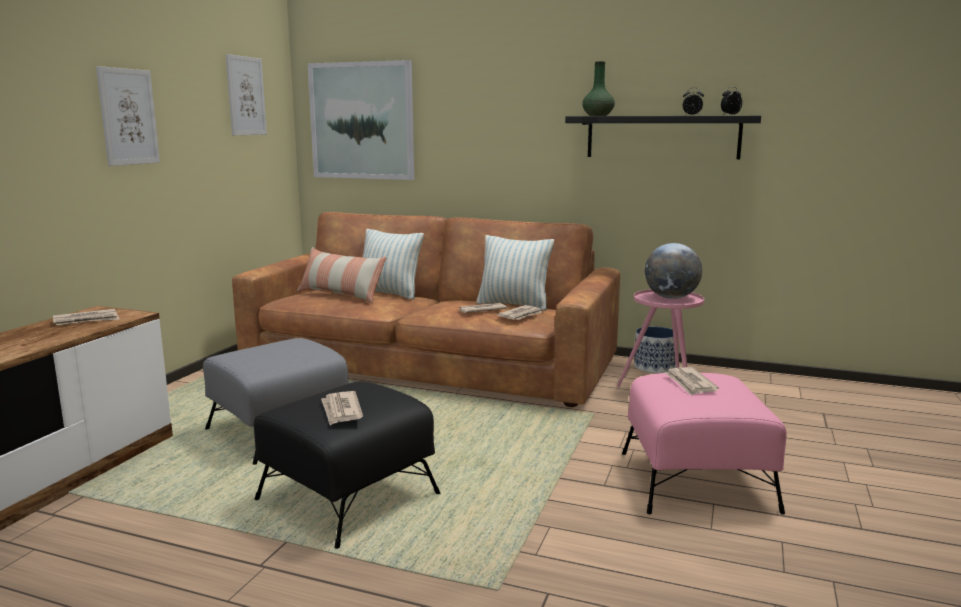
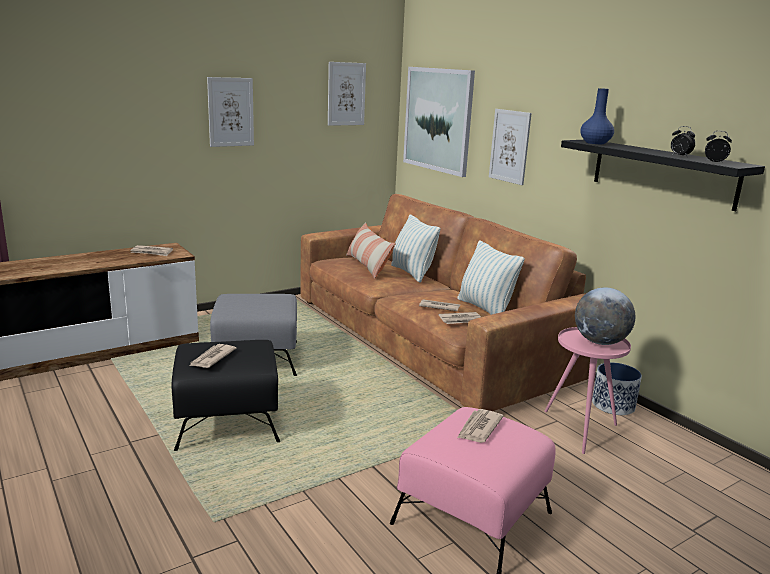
camera: 35 degrees right, 5 degrees up
green vase [582,61,615,116] -> blue vase [580,88,614,144]
none -> picture [489,109,532,185]

